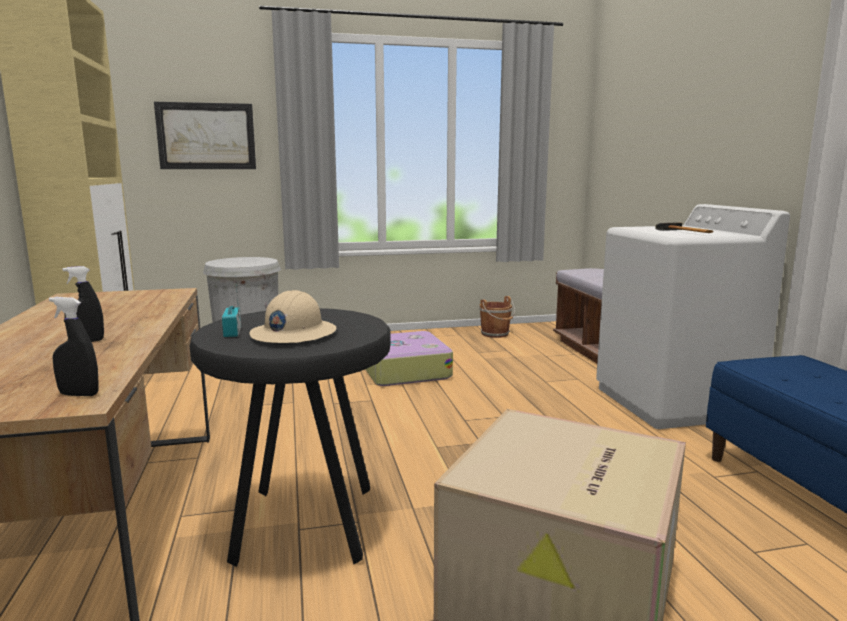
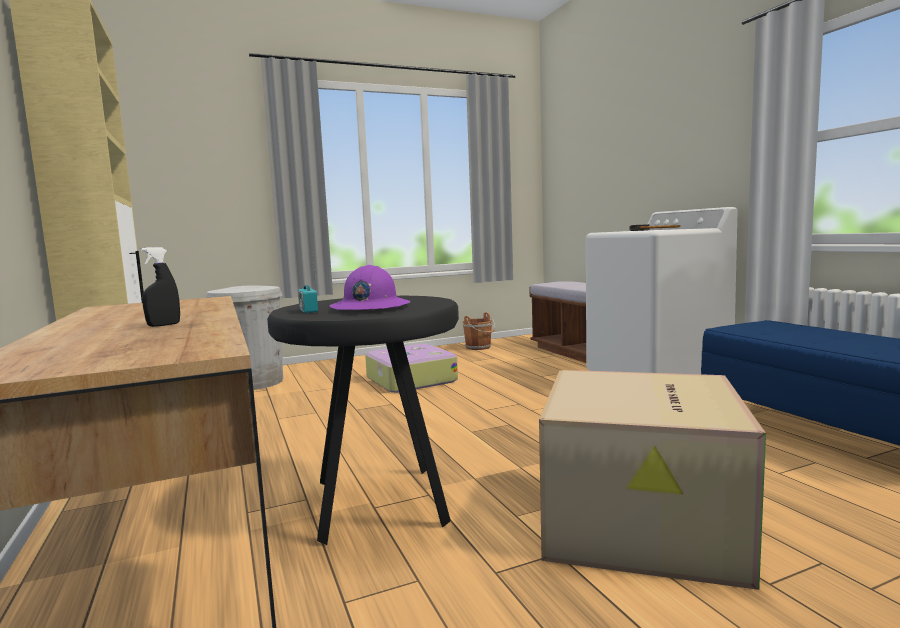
camera: 10 degrees left, 5 degrees down
black spray bottle [49,297,99,396] -> none
picture [154,102,256,169] -> none
beige hard hat [249,290,337,343] -> purple hard hat [329,265,410,310]

